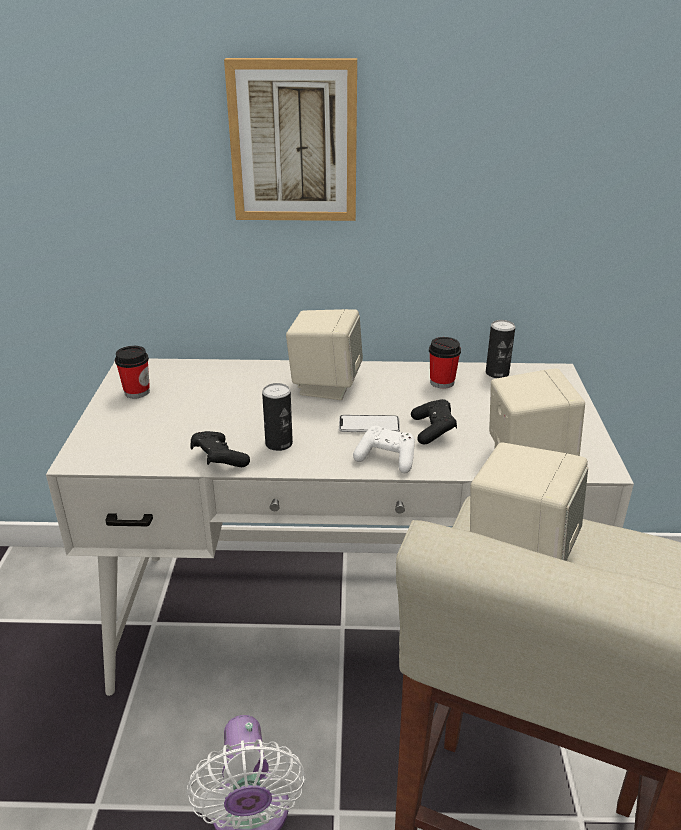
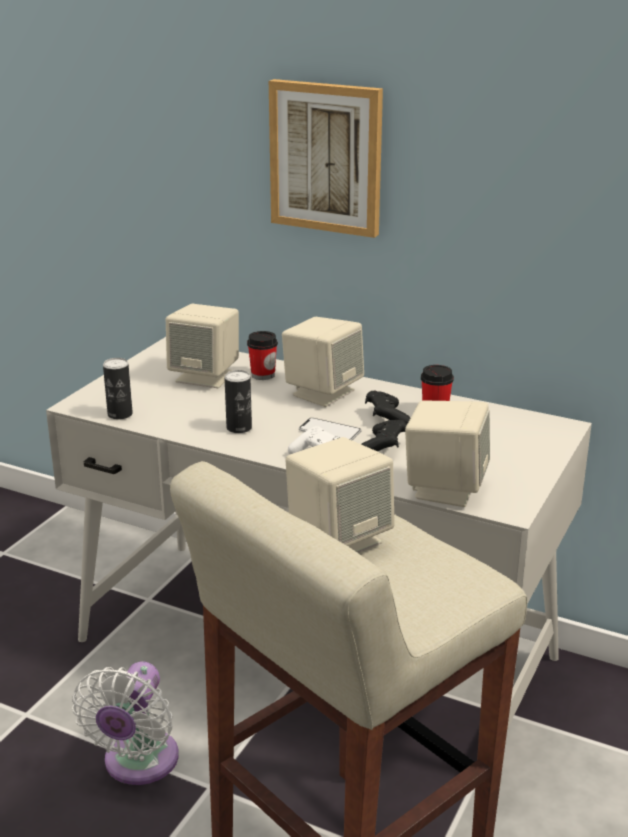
camera: 25 degrees right, 5 degrees down
cup [115,346,150,398] -> cup moved to [247,331,278,380]
black game controller [191,431,250,467] -> black game controller moved to [365,390,410,424]
can [486,320,515,378] -> can moved to [103,358,133,420]
none -> beige speaker [166,304,239,388]

